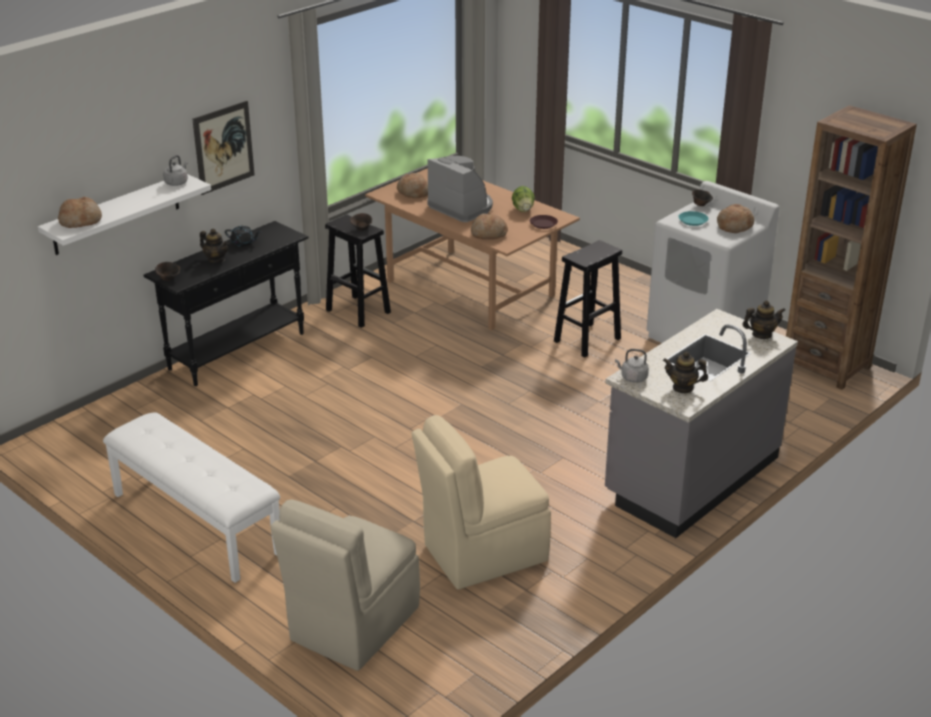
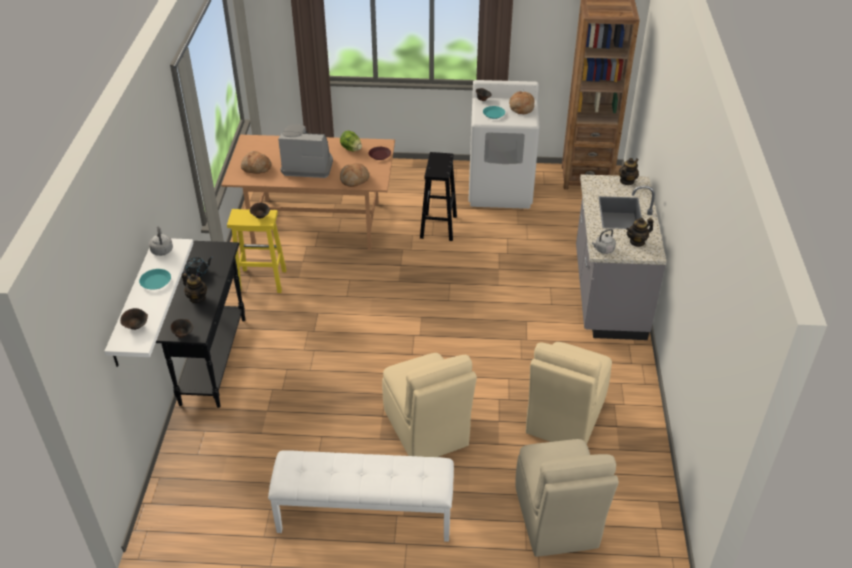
camera: 40 degrees left, 10 degrees up
bread [58,197,102,228] -> brown bowl [120,308,148,330]
picture [192,101,255,195] -> none
teapot [200,229,228,263] -> teapot turned 45 degrees clockwise [182,273,207,303]
black stool [325,215,391,328] -> yellow stool [227,209,286,293]
none -> turquoise plate [139,269,171,290]
none -> beige chair [382,353,477,457]

